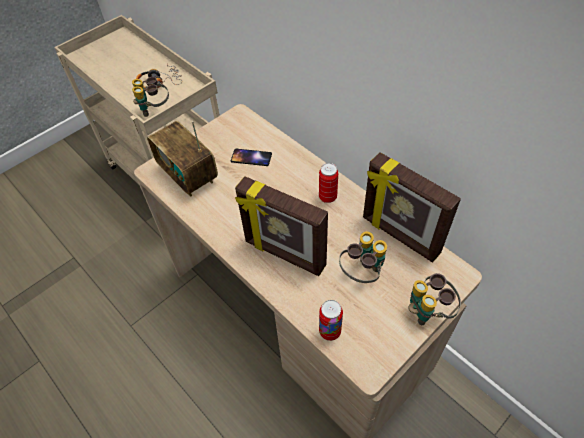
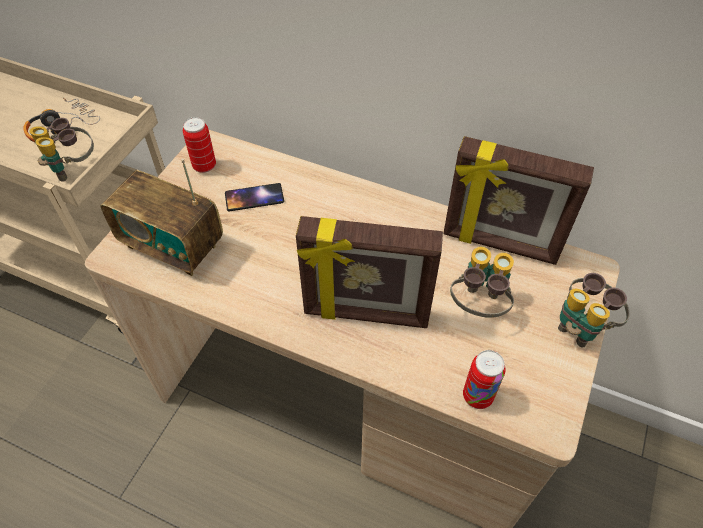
camera: 25 degrees left, 0 degrees up
can [319,163,338,203] -> can moved to [183,117,216,173]

